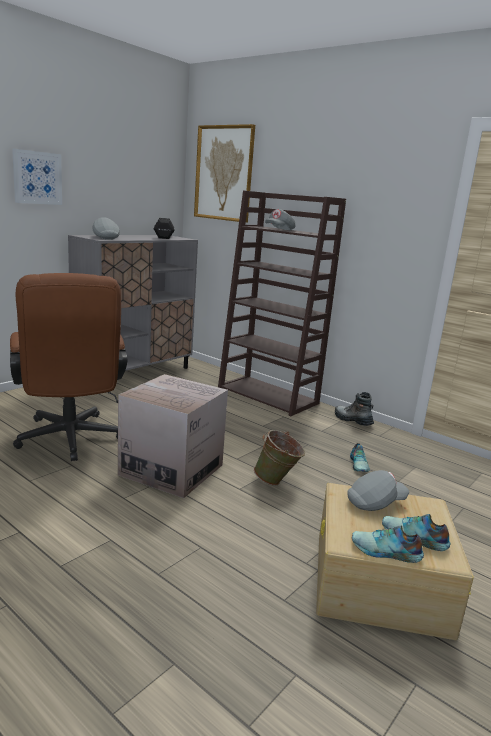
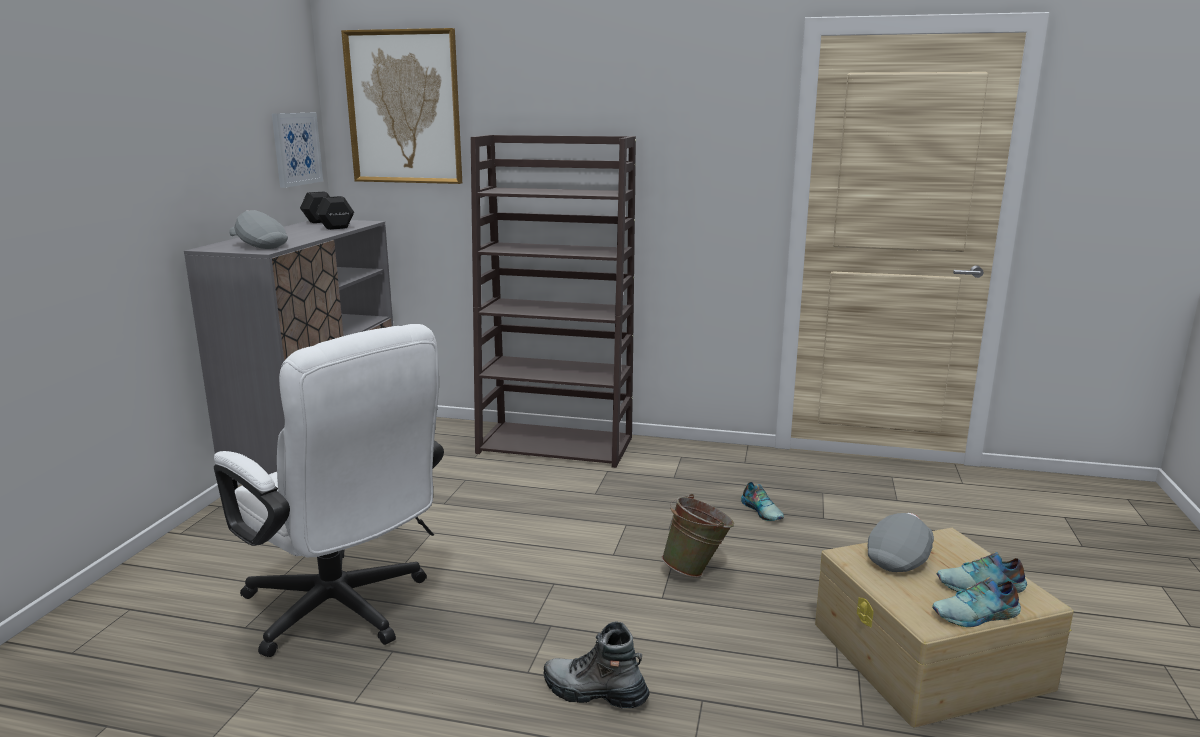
camera: 25 degrees left, 0 degrees up
brown office chair [10,273,127,461] -> white office chair [214,324,444,657]
picture [12,149,62,205] -> picture moved to [272,113,323,188]
cardboard box [118,374,228,498] -> none
grey cap [265,209,296,230] -> none
boot [335,392,374,426] -> boot moved to [543,621,649,708]

